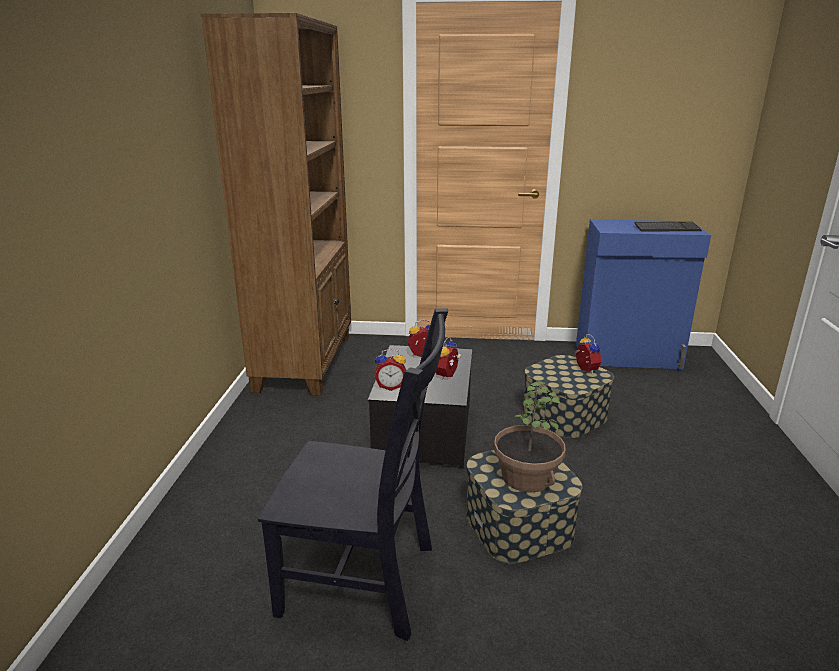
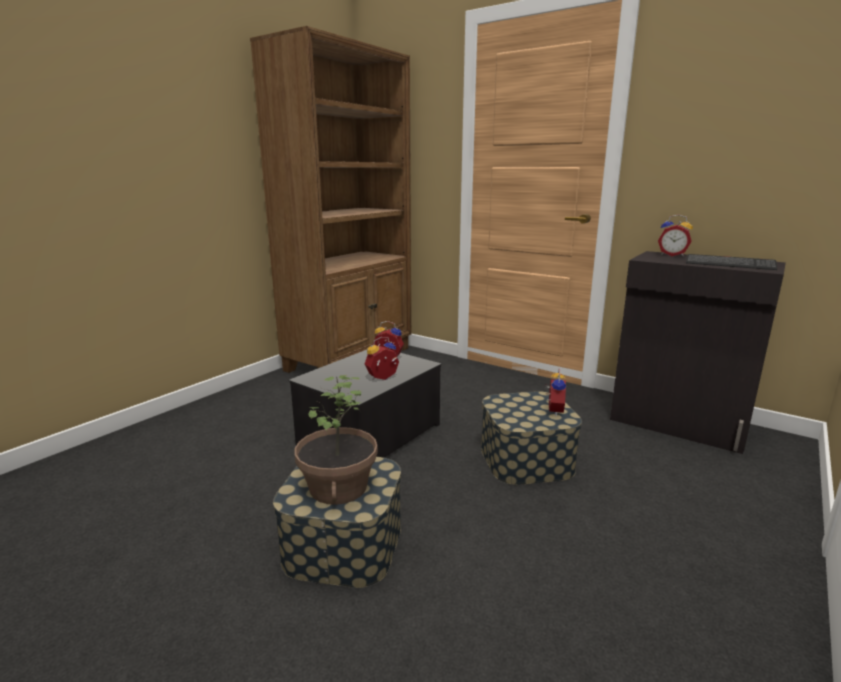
camera: 30 degrees right, 5 degrees down
black chair [258,308,448,641] -> none
alarm clock [374,349,406,391] -> alarm clock moved to [658,214,693,256]
blue cabinet [576,219,711,369] -> black cabinet [610,251,786,454]

